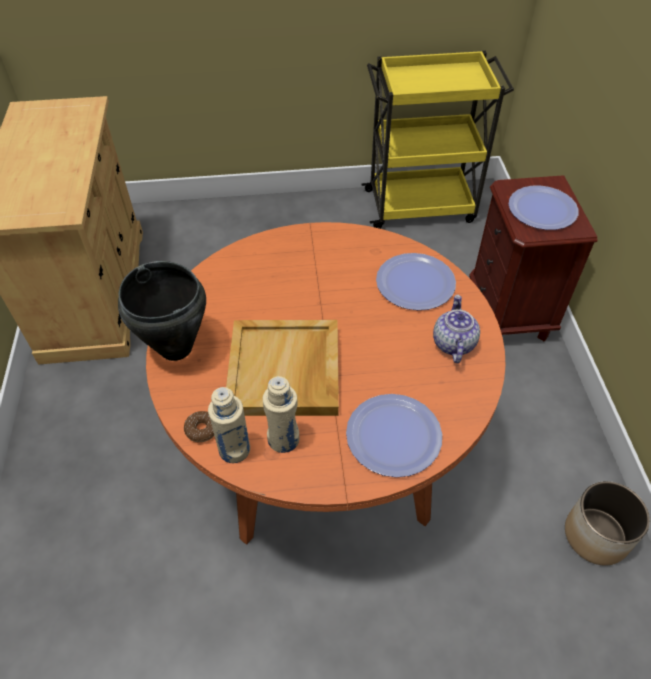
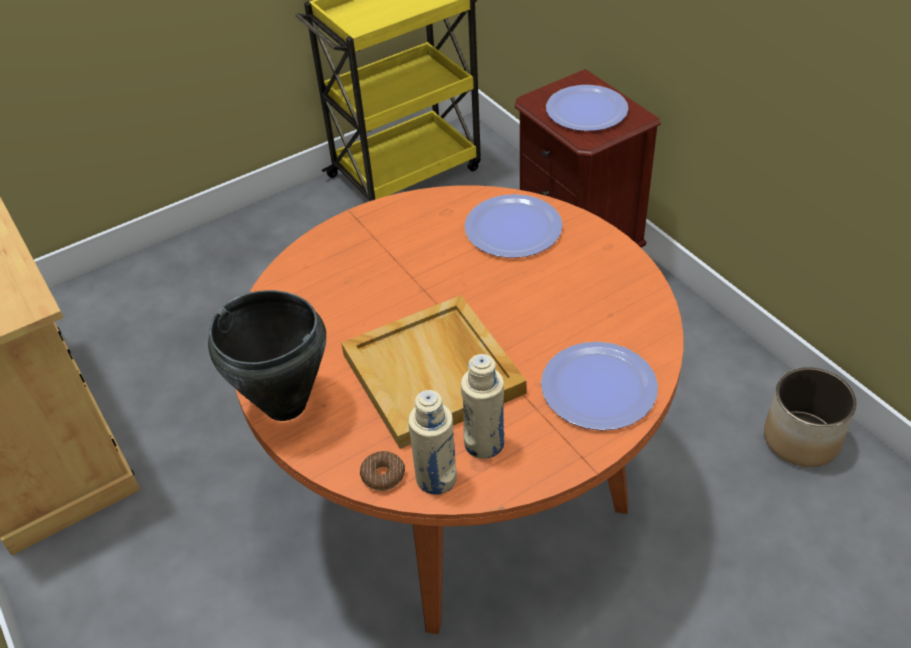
camera: 25 degrees left, 5 degrees down
teapot [433,295,480,363] -> none

